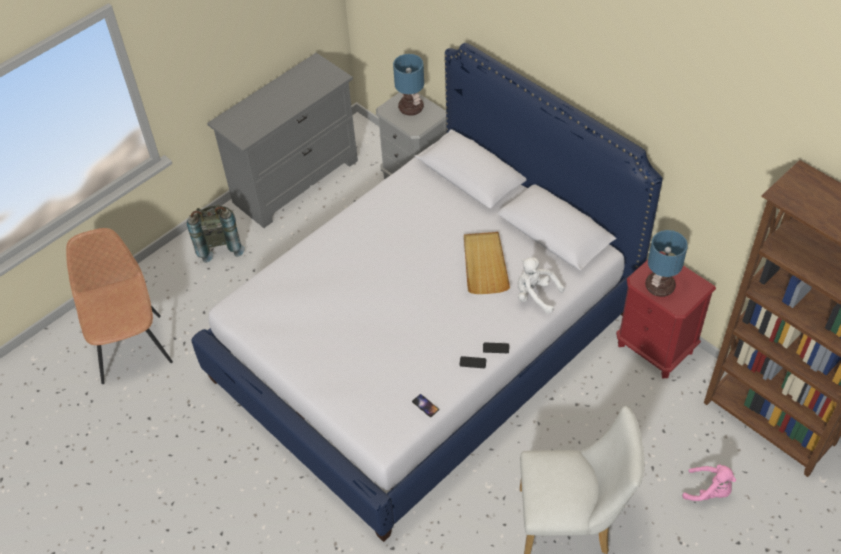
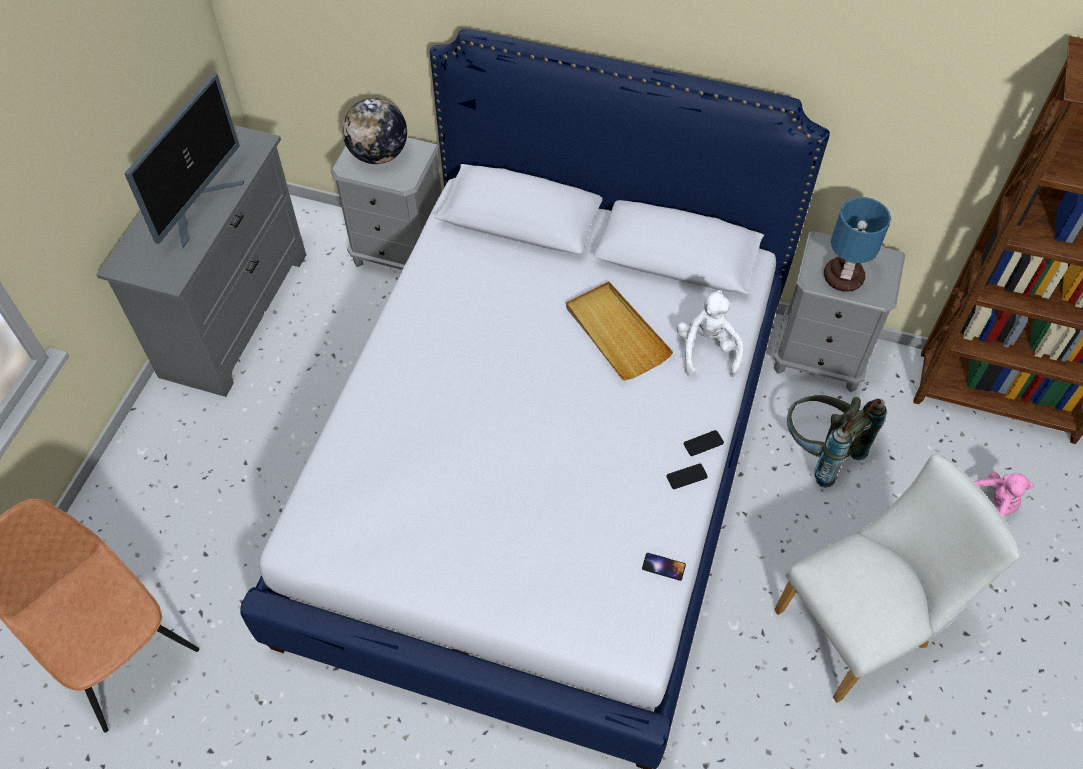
camera: 30 degrees left, 5 degrees up
grey backpack [187,205,245,263] -> grey backpack moved to [787,395,887,488]
table lamp [393,54,424,116] -> globe [342,98,407,164]
white plush toy [518,257,564,314] -> white plush toy turned 90 degrees clockwise [676,290,744,377]
red nightstand [616,251,716,378] -> grey nightstand [773,231,905,392]
none -> monitor [124,73,244,248]

